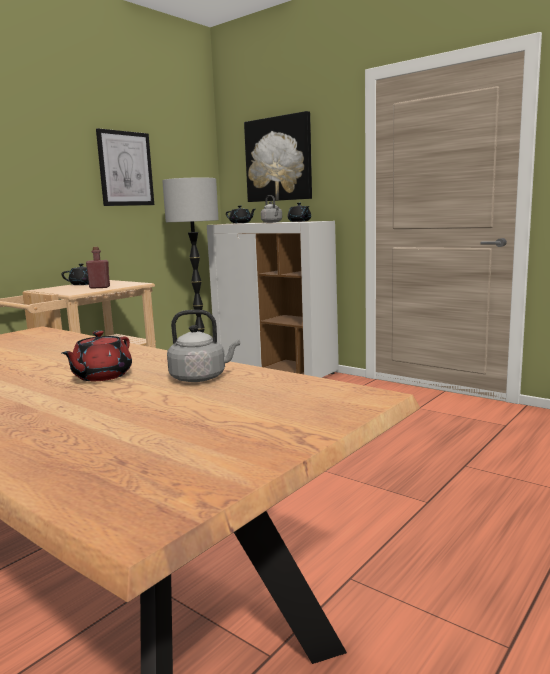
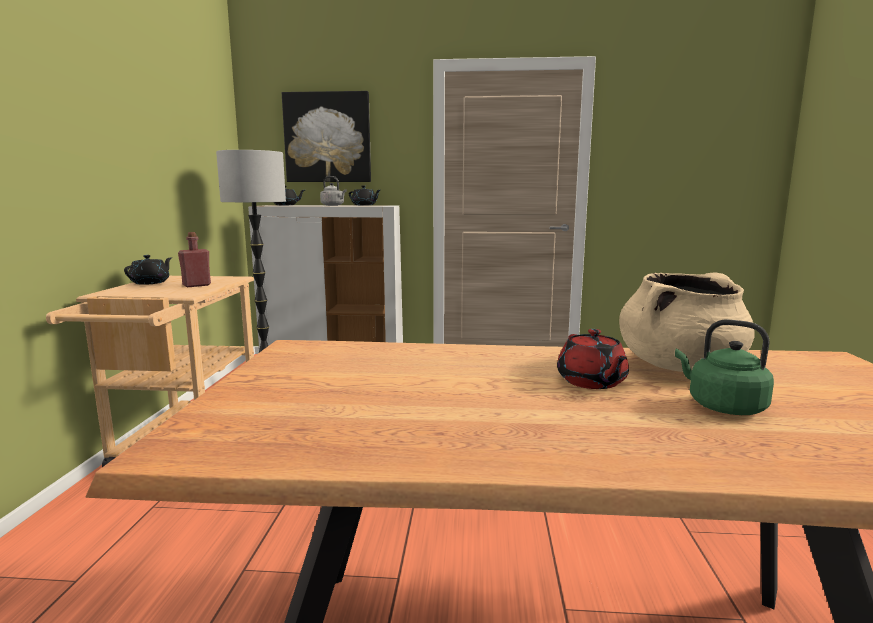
camera: 35 degrees left, 0 degrees up
picture [96,128,154,206] -> none
grey kettle [167,310,240,382] -> beige cooking pot [619,272,755,372]
none -> green kettle [675,320,774,415]

